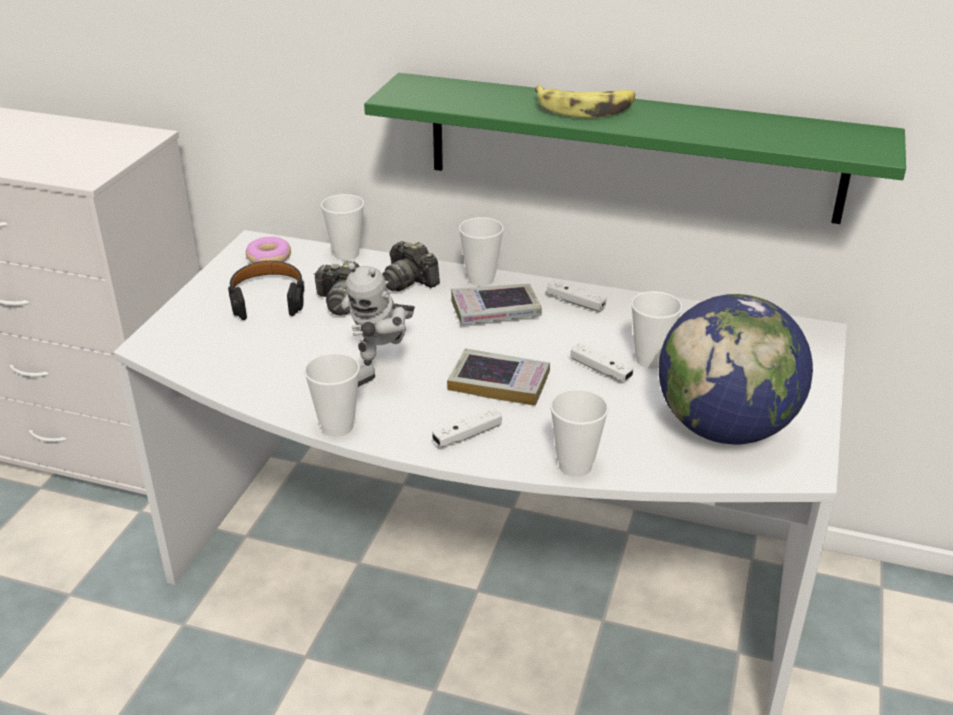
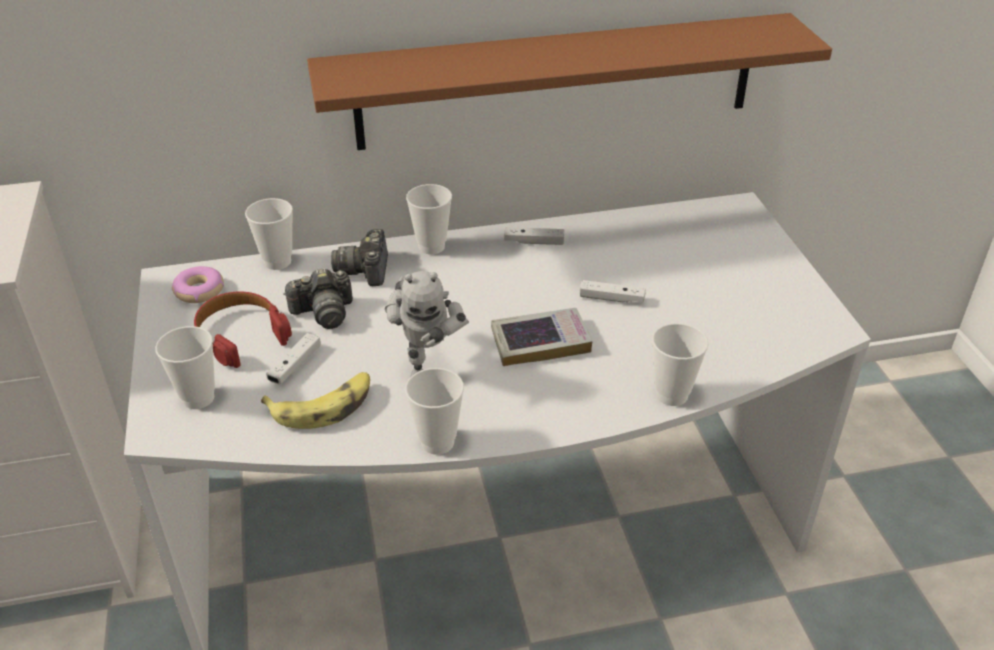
camera: 30 degrees left, 5 degrees up
black headphones [228,261,305,320] -> red headphones [194,292,292,368]
green shelf [364,73,906,224] -> brown shelf [307,13,832,150]
camera [382,241,440,291] -> camera turned 75 degrees clockwise [331,229,388,286]
white game controller [432,408,502,447] -> white game controller moved to [266,333,321,384]
book [451,284,542,324] -> none
banana [535,86,635,118] -> banana moved to [261,372,370,429]
cup [631,291,682,369] -> cup moved to [155,326,215,409]
globe [659,294,813,444] -> none

